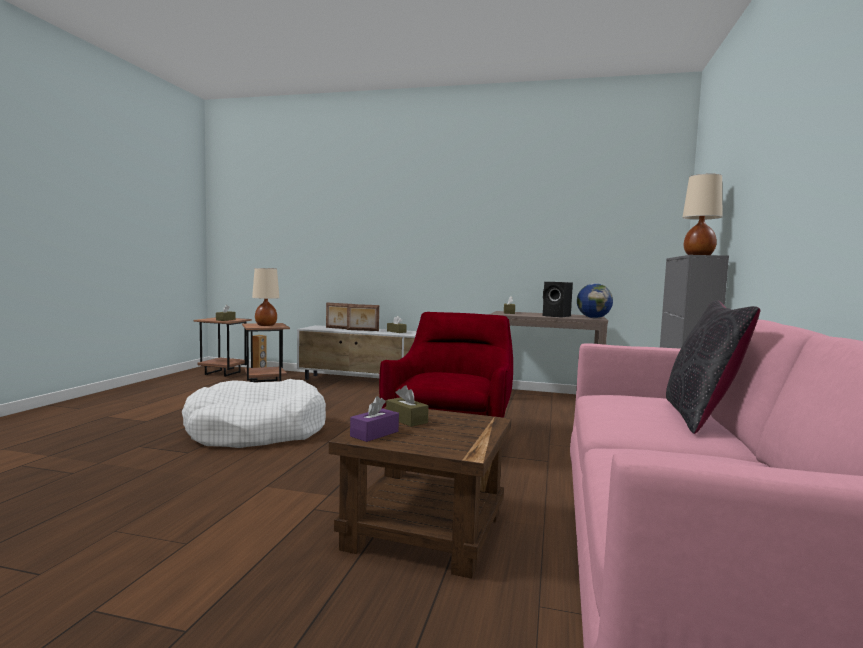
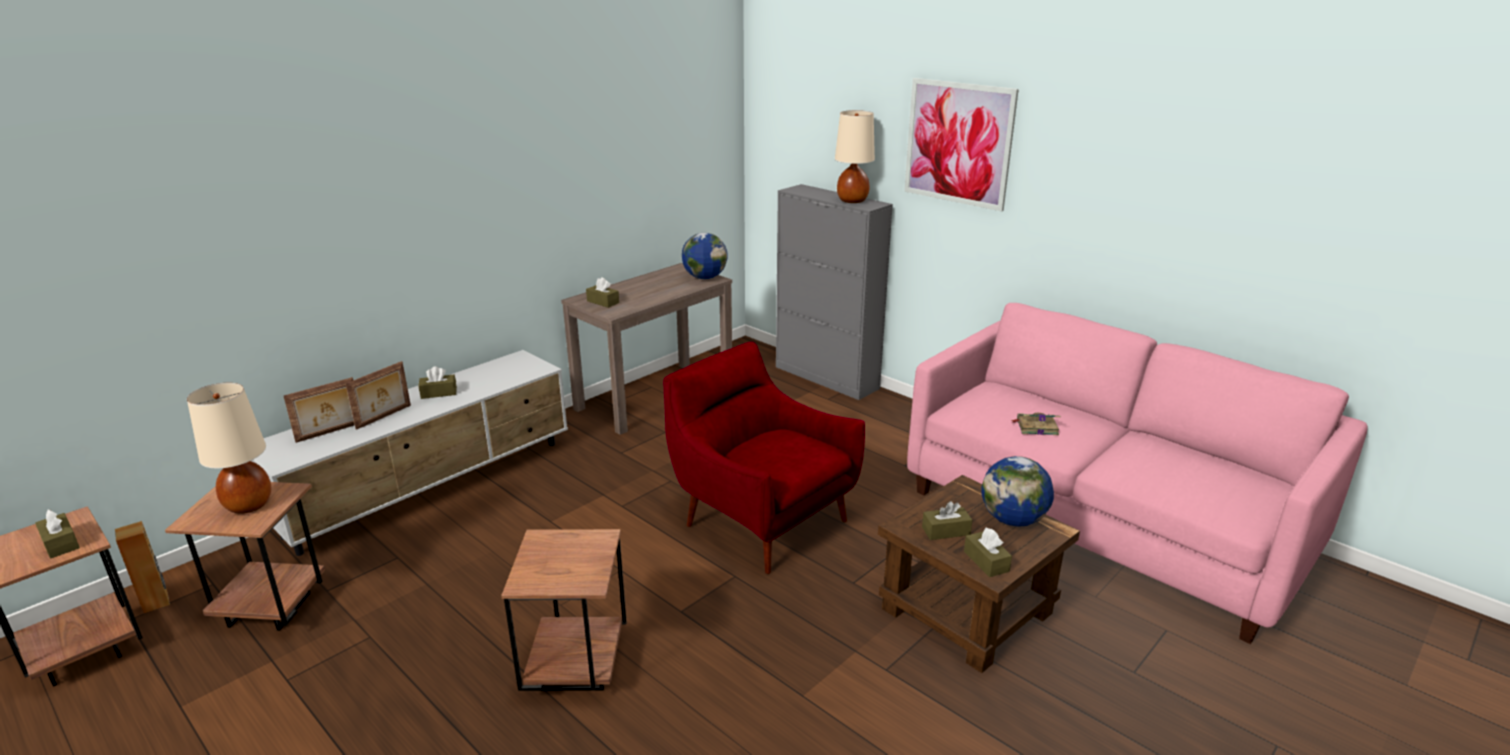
camera: 60 degrees left, 20 degrees up
white dog bed [182,379,326,448] -> brown side table [501,529,627,691]
purple tissue box [350,396,399,442] -> brown tissue box [964,528,1012,577]
black speaker [543,282,573,318] -> none
black pillow [666,300,760,434] -> none
none -> picture [904,78,1019,211]
none -> globe [981,456,1054,527]
none -> book [1011,413,1061,435]

